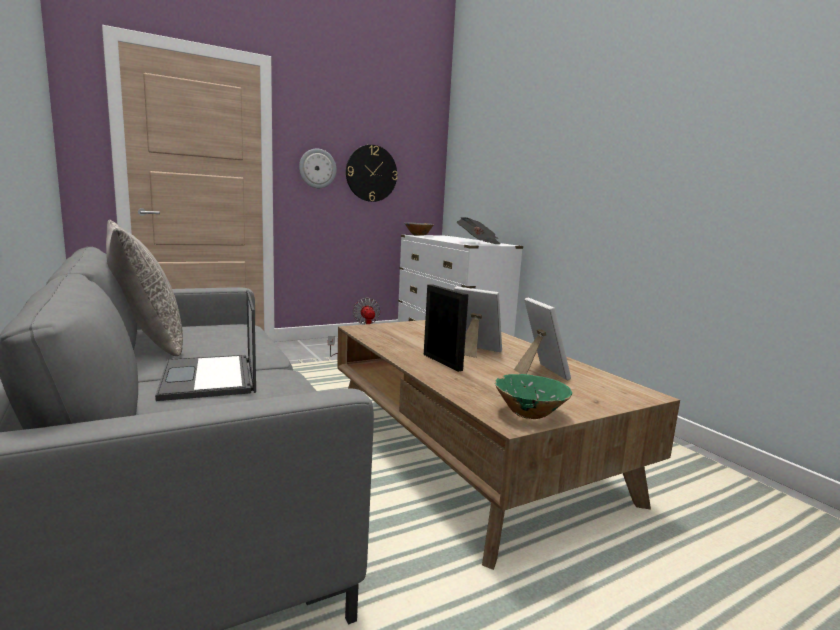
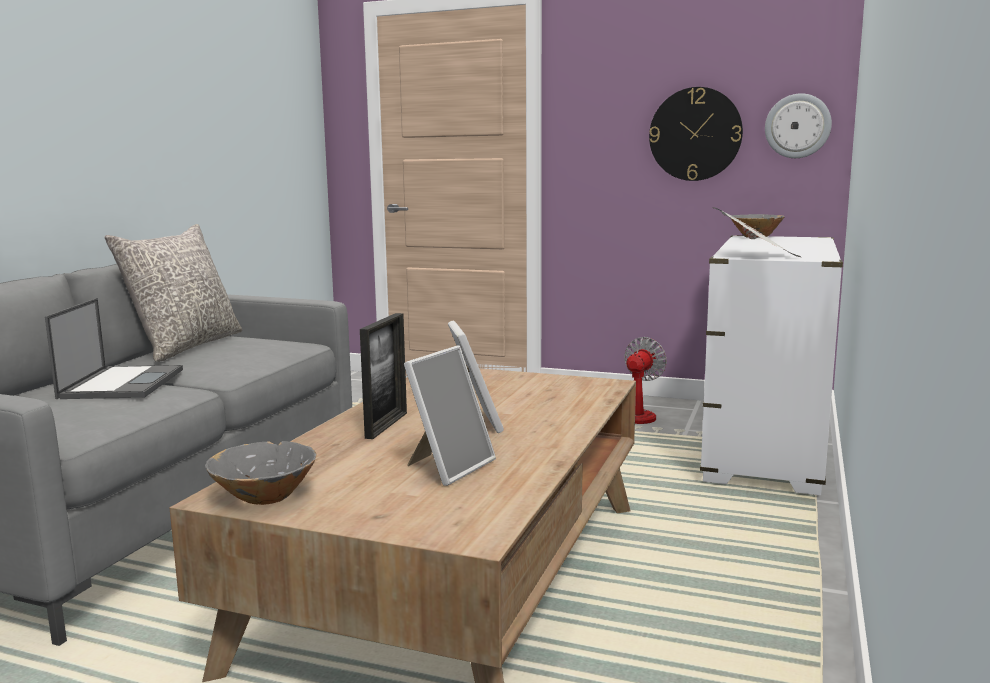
camera: 50 degrees right, 0 degrees up
laptop [155,290,256,401] -> laptop turned 150 degrees clockwise [45,298,183,399]
wall clock [299,148,336,188] -> wall clock moved to [765,93,832,158]
green bowl [495,374,572,419] -> grey bowl [205,441,316,505]

